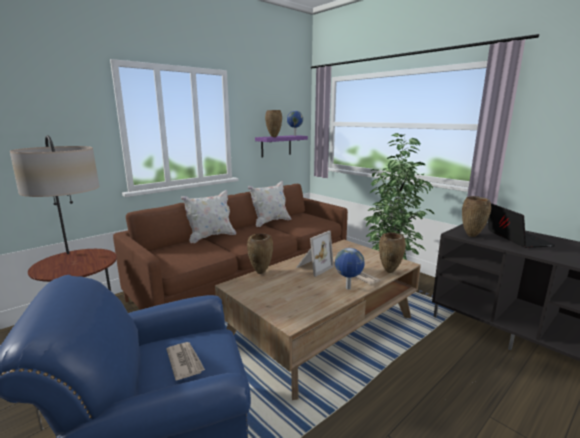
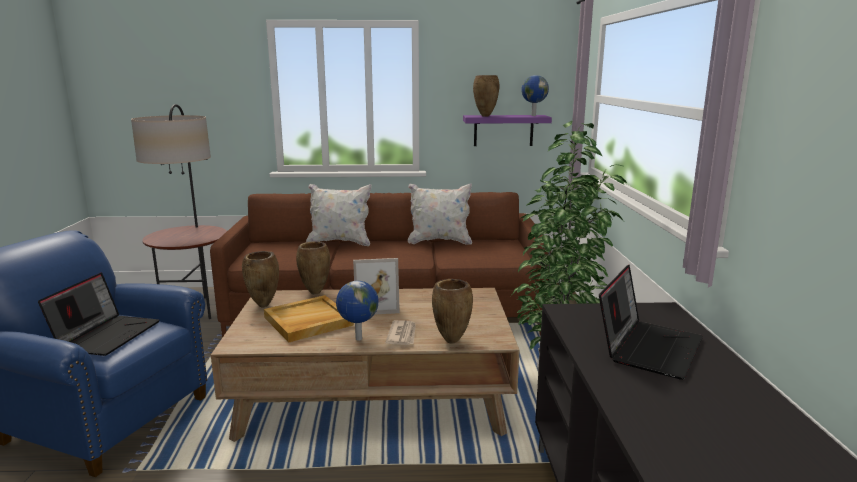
camera: 40 degrees right, 0 degrees up
newspaper [166,342,205,381] -> laptop [38,273,160,356]
brown vase [462,196,491,237] -> brown vase moved to [242,251,279,307]
none -> beige tray [264,295,354,343]

